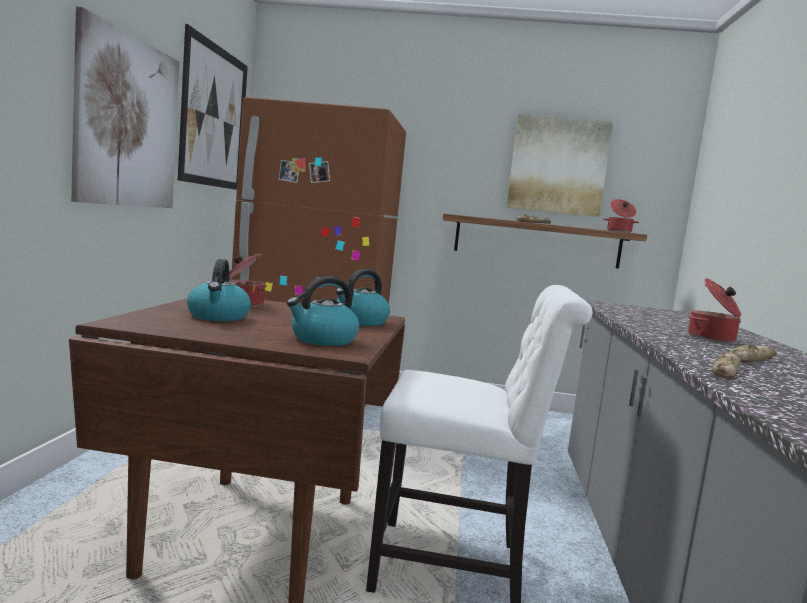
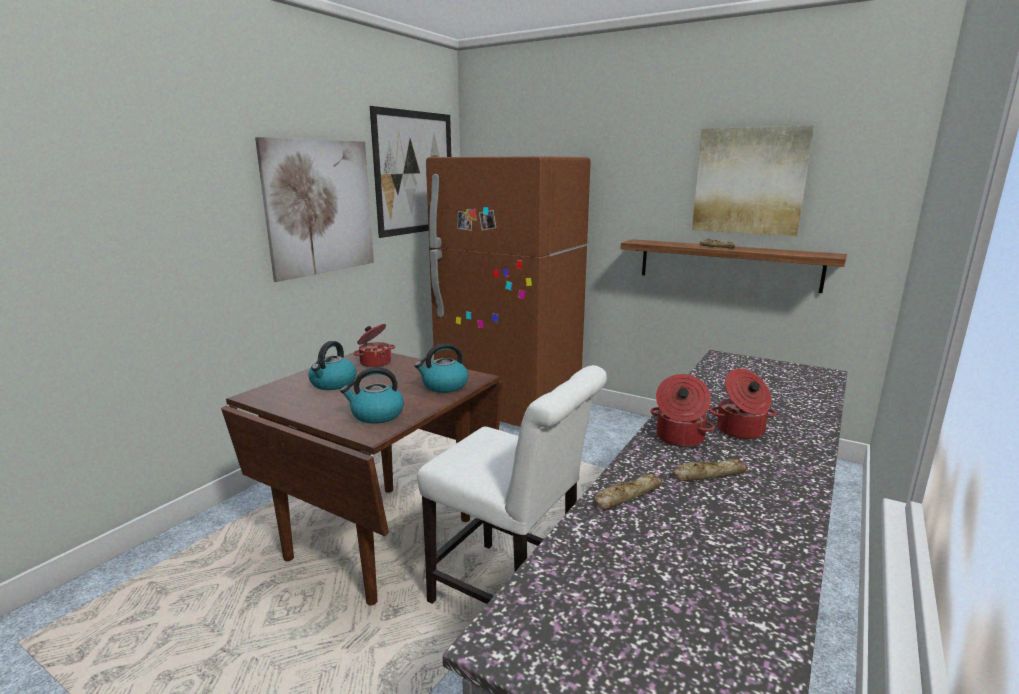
camera: 25 degrees right, 10 degrees up
cooking pot [603,199,639,233] -> cooking pot moved to [650,374,715,447]

